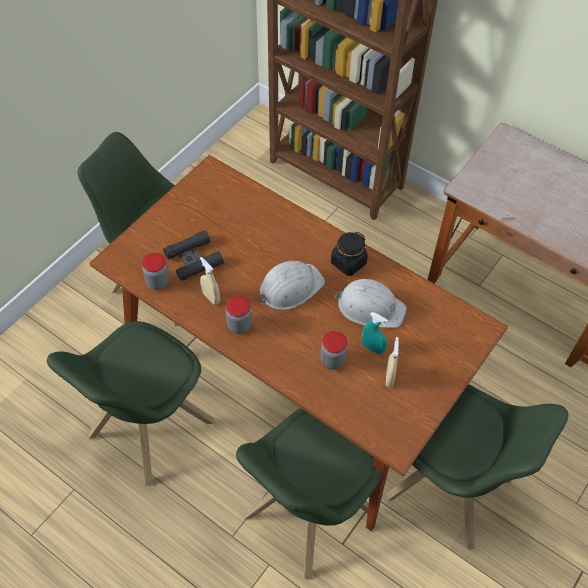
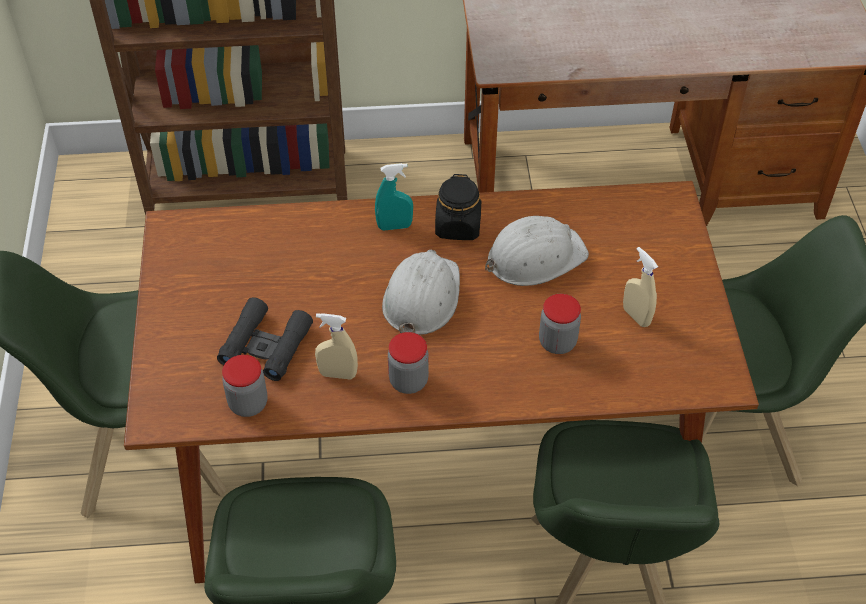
camera: 40 degrees left, 5 degrees down
turquoise spray bottle [362,312,388,355] -> turquoise spray bottle moved to [375,163,413,230]

